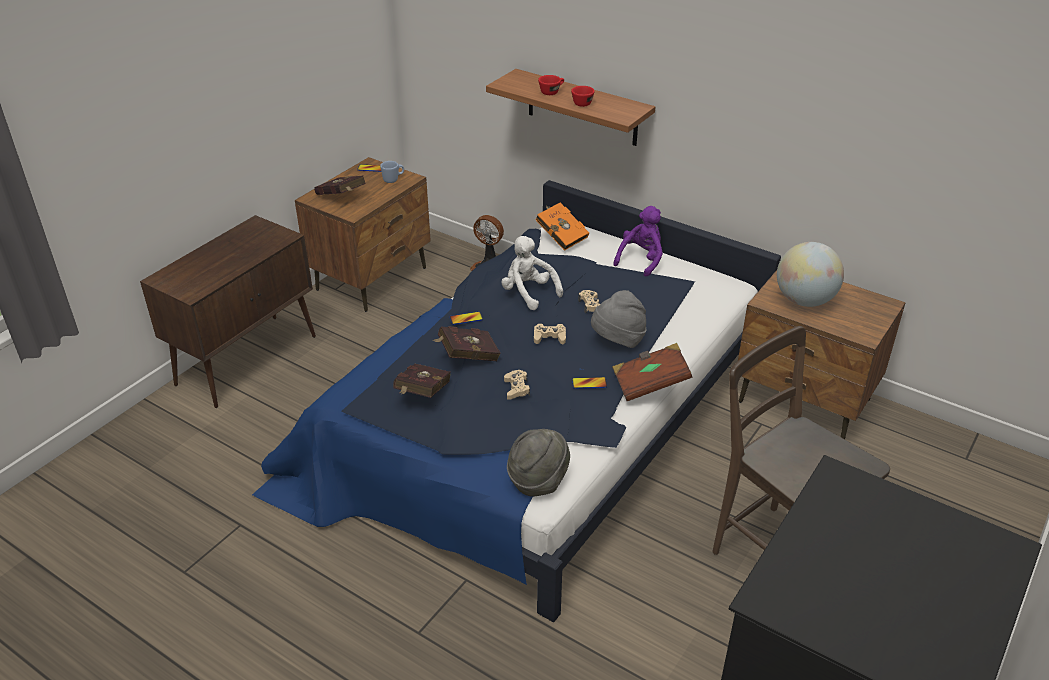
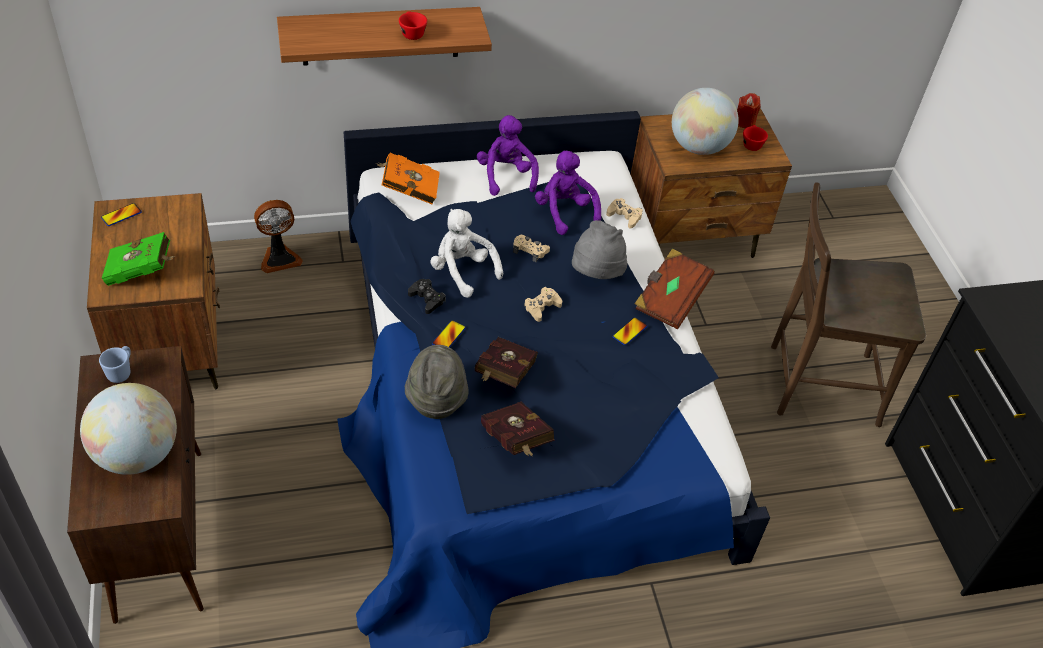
camera: 50 degrees left, 10 degrees up
red book [314,176,366,195] -> green book [102,232,176,286]
blue mug [380,161,404,183] -> blue mug moved to [99,346,131,383]
white plush toy [501,236,563,310] -> white plush toy turned 45 degrees clockwise [430,209,503,298]
beige game controller [504,370,530,400] -> beige game controller moved to [606,198,643,229]
grey hat [507,429,570,497] -> grey hat moved to [405,345,468,419]
red cup [538,75,564,95] -> red cup moved to [743,125,768,151]
none -> globe [80,383,177,475]
none -> black game controller [408,279,446,314]
none -> purple plush toy [535,150,601,235]
none -> red candle [737,93,761,128]

